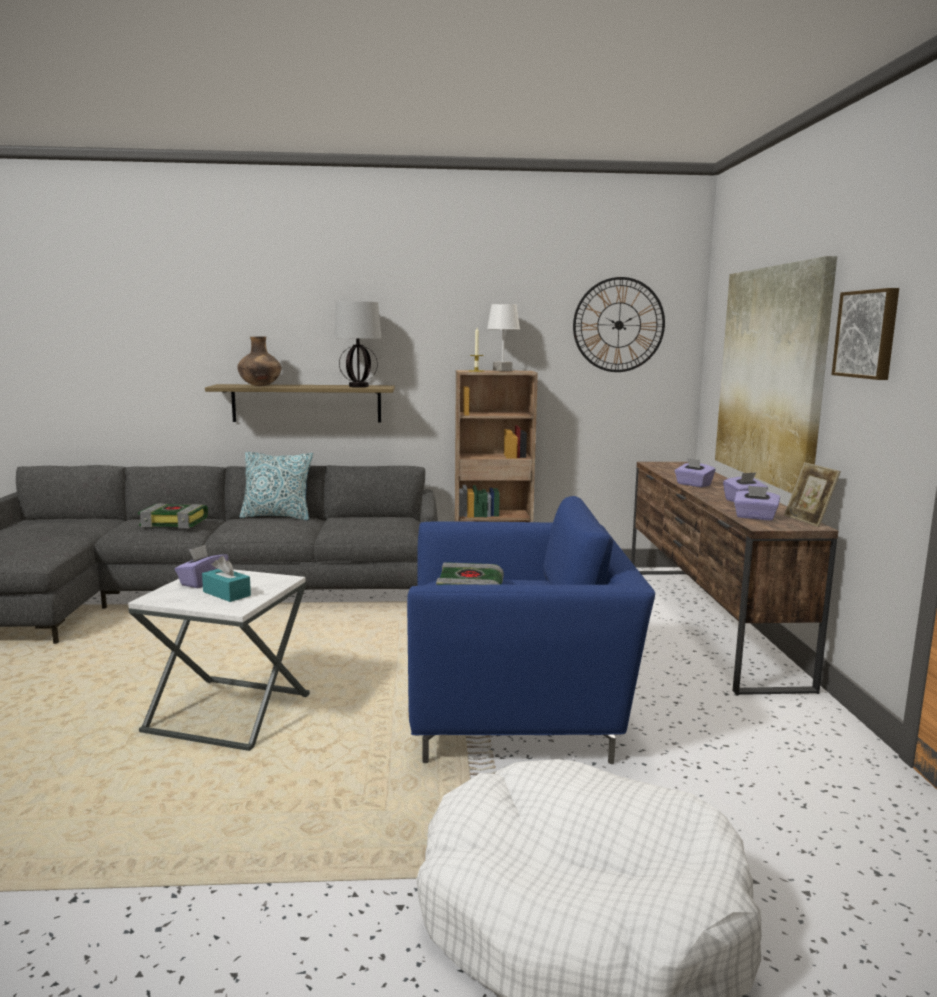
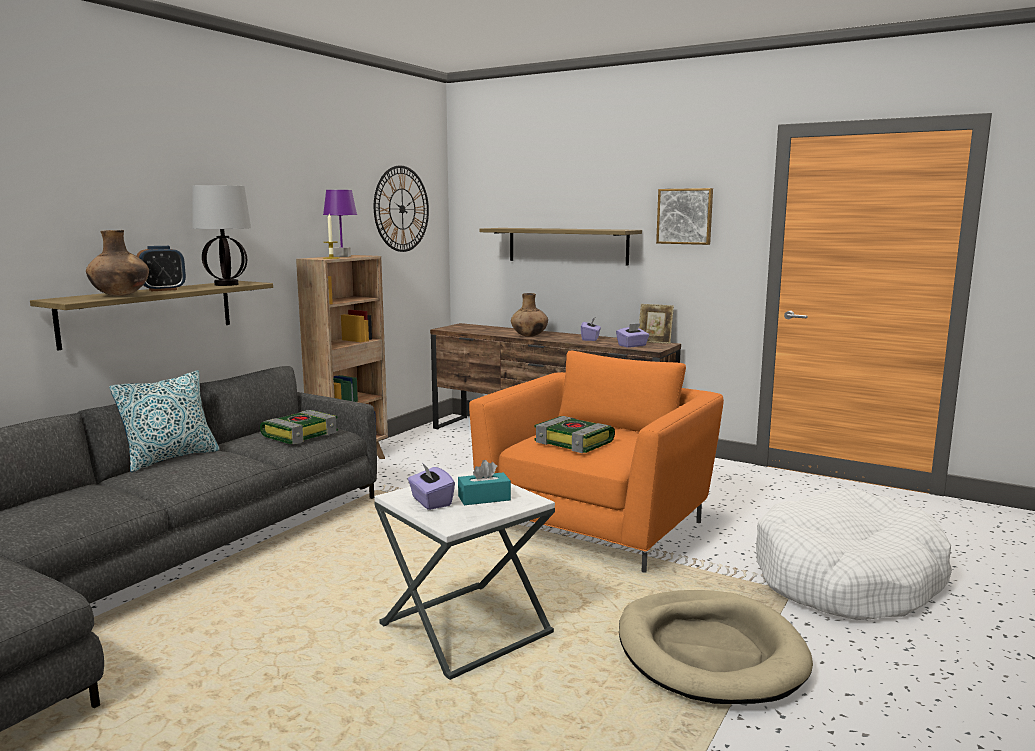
camera: 55 degrees left, 0 degrees up
book [138,503,208,528] -> book moved to [260,410,338,445]
blue armchair [407,496,655,764] -> orange armchair [469,350,724,573]
white table lamp [487,304,520,371] -> purple table lamp [323,190,357,257]
purple tissue box [675,458,716,487] -> brown vase [511,293,548,337]
picture [715,256,837,494] -> shelf [480,228,642,265]
none -> alarm clock [136,246,186,291]
none -> beige dog bed [619,590,813,704]

